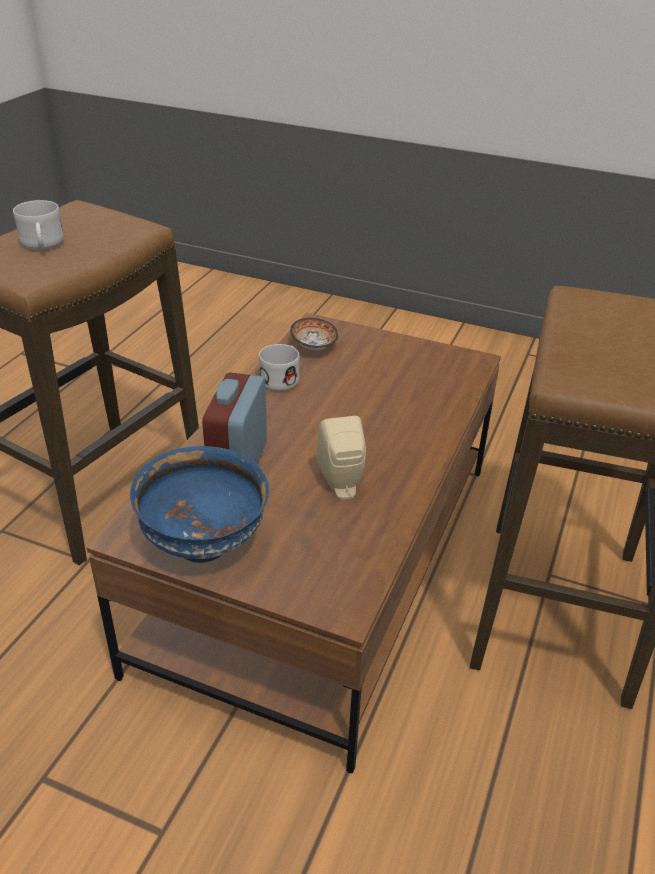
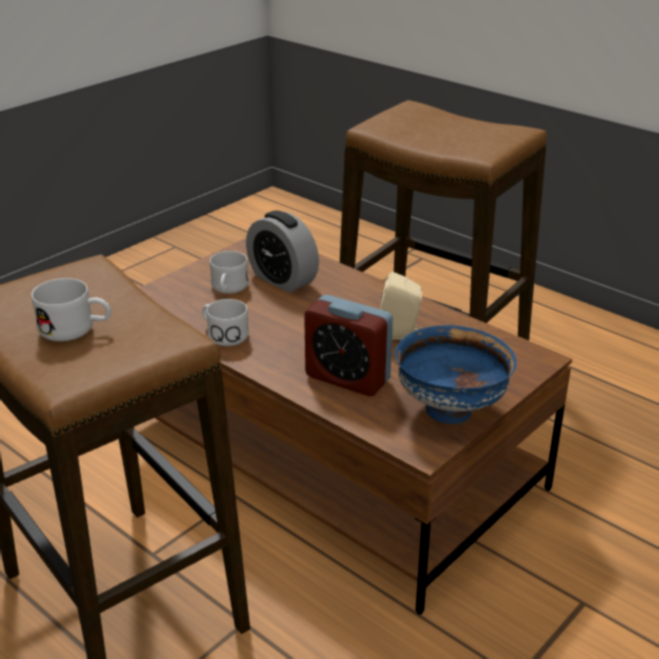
camera: 70 degrees left, 5 degrees down
bowl [290,318,338,350] -> none
none -> white mug [210,251,248,294]
none -> alarm clock [246,210,319,293]

